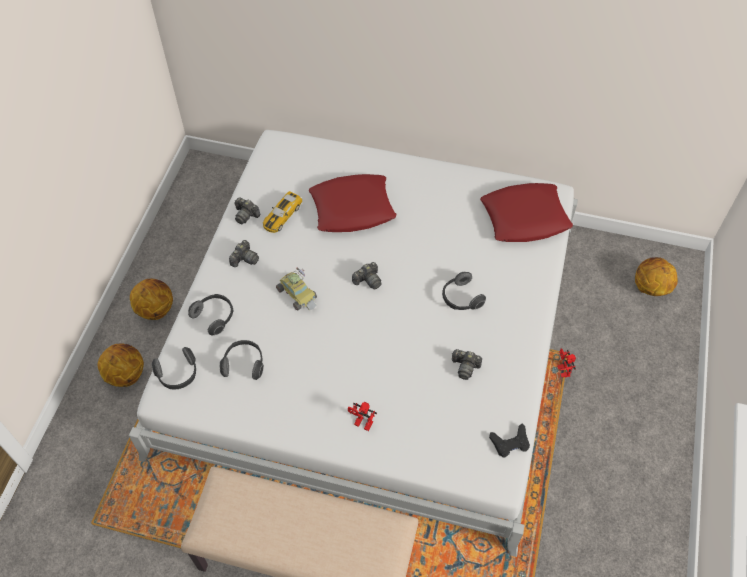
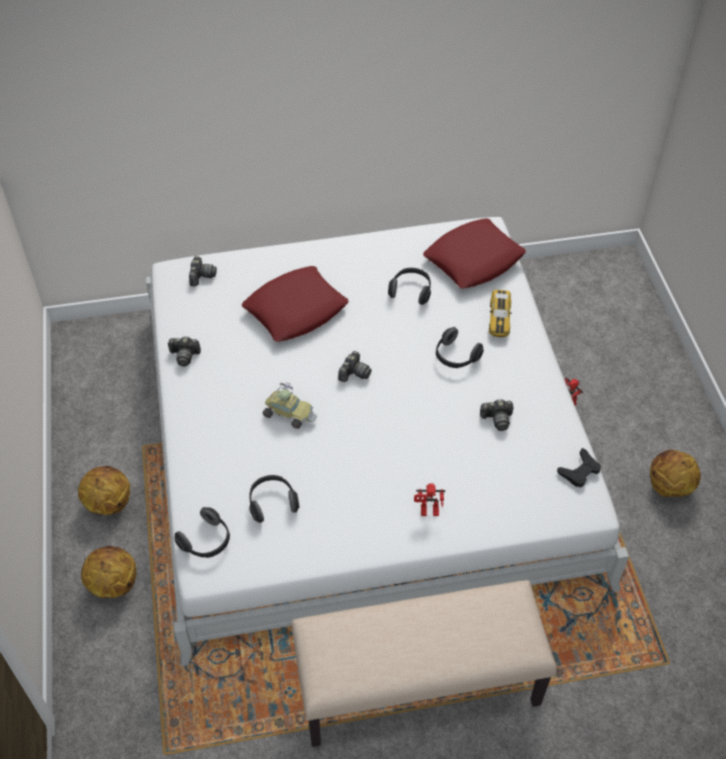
camera: 25 degrees left, 5 degrees down
headphones [188,294,233,336] -> headphones moved to [388,268,431,305]
camera [229,240,259,267] -> camera moved to [189,256,217,286]
toy car [263,191,302,233] -> toy car moved to [489,290,512,337]
basketball [635,257,678,296] -> basketball moved to [650,450,701,497]

